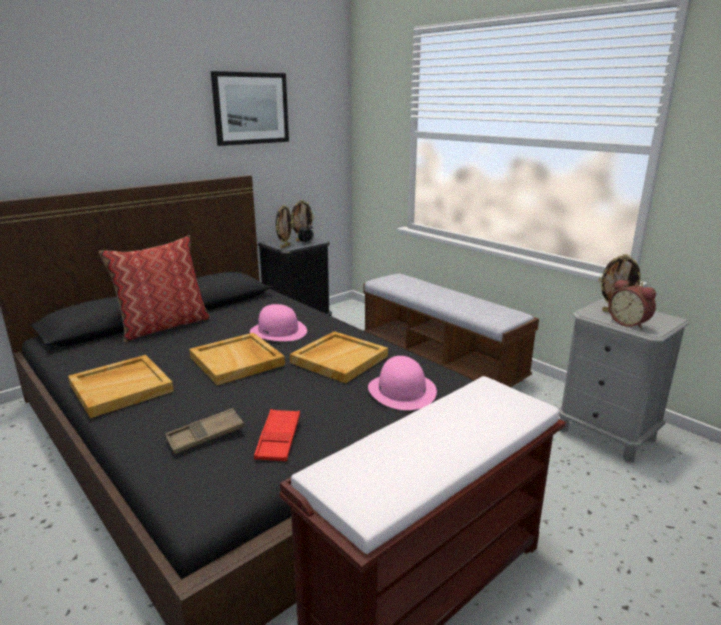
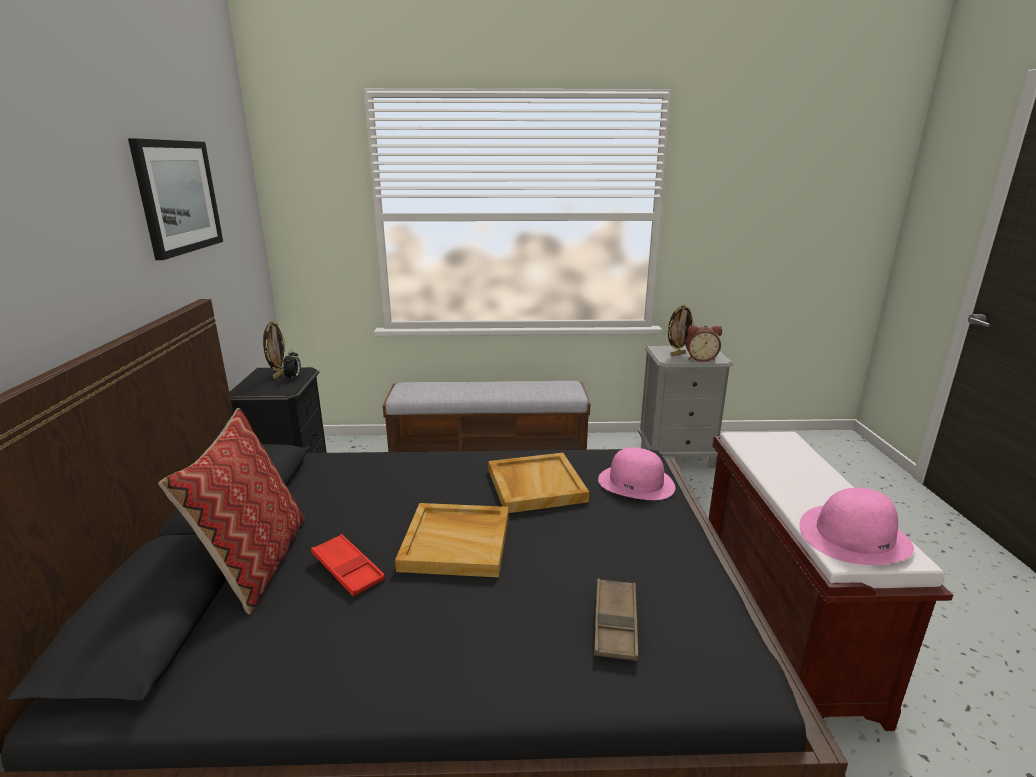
camera: 50 degrees left, 0 degrees up
beige tray [68,355,174,418] -> none
pink hat [250,304,307,341] -> pink hat moved to [799,488,914,565]
red tray [254,409,300,461] -> red tray moved to [311,534,385,596]
picture frame [276,205,293,249] -> none

